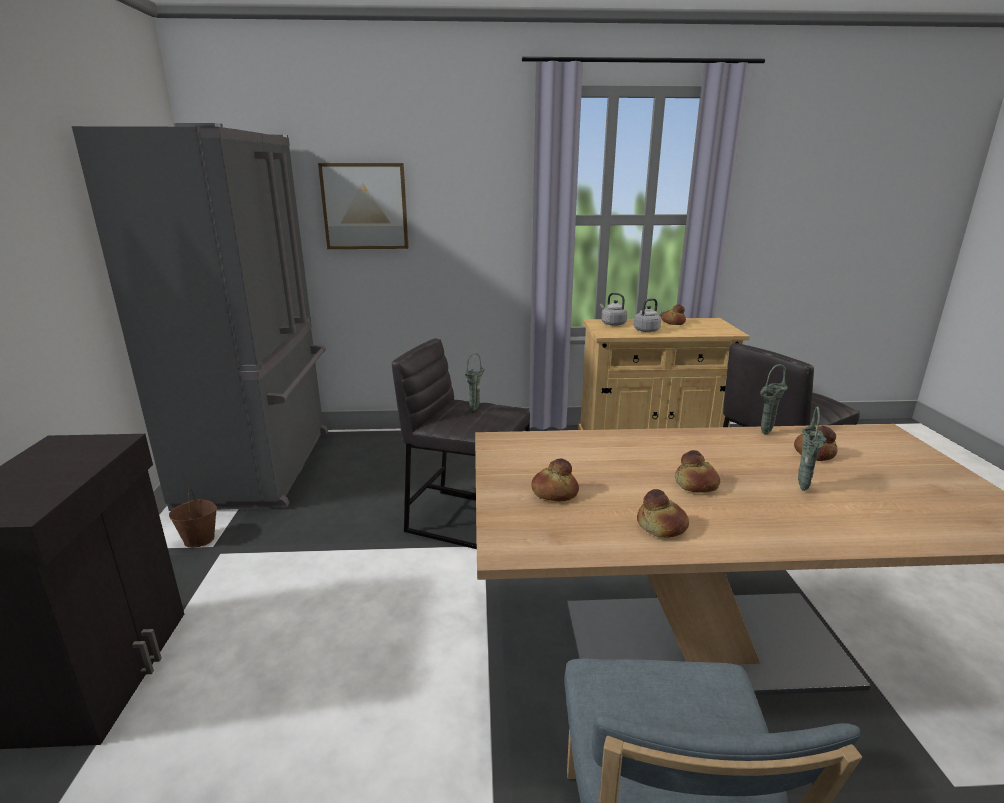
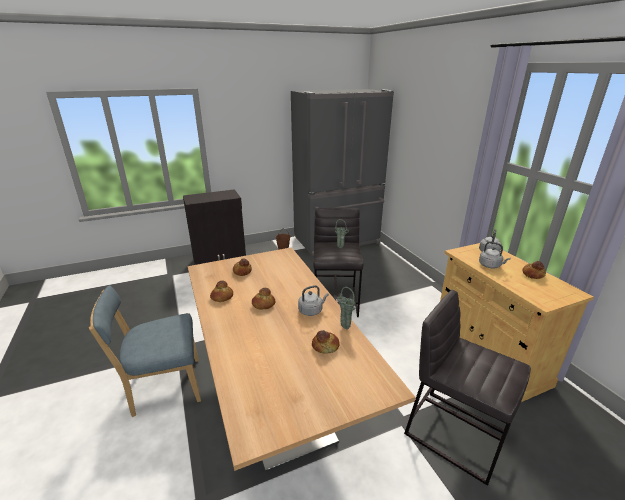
camera: 70 degrees right, 5 degrees up
picture [318,163,409,249] -> none
green vase [798,407,827,491] -> none
none -> grey kettle [298,285,329,316]

